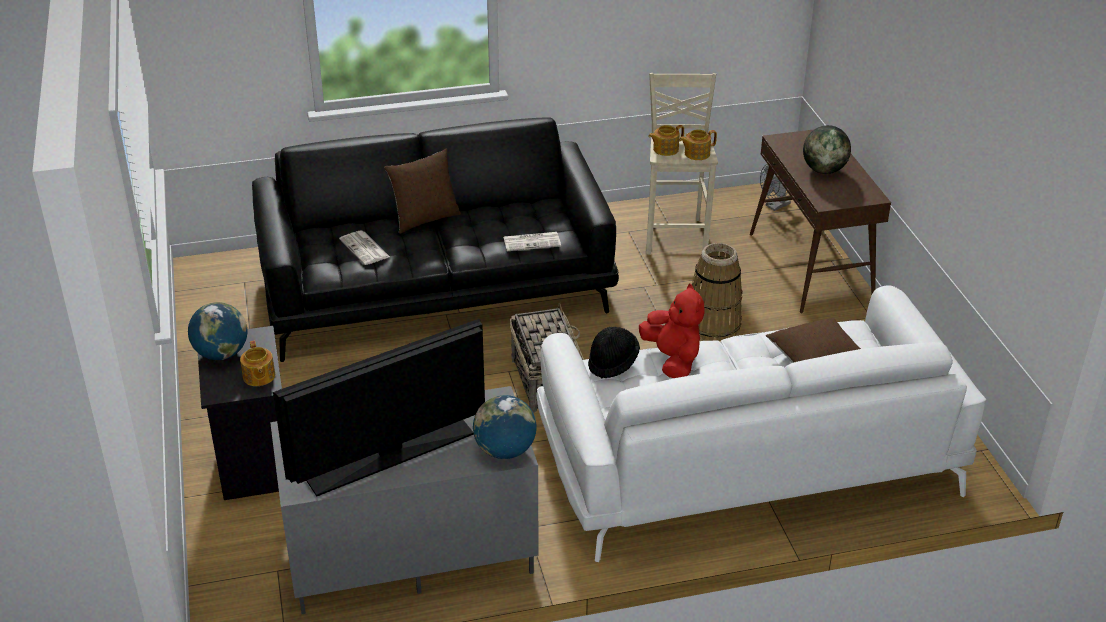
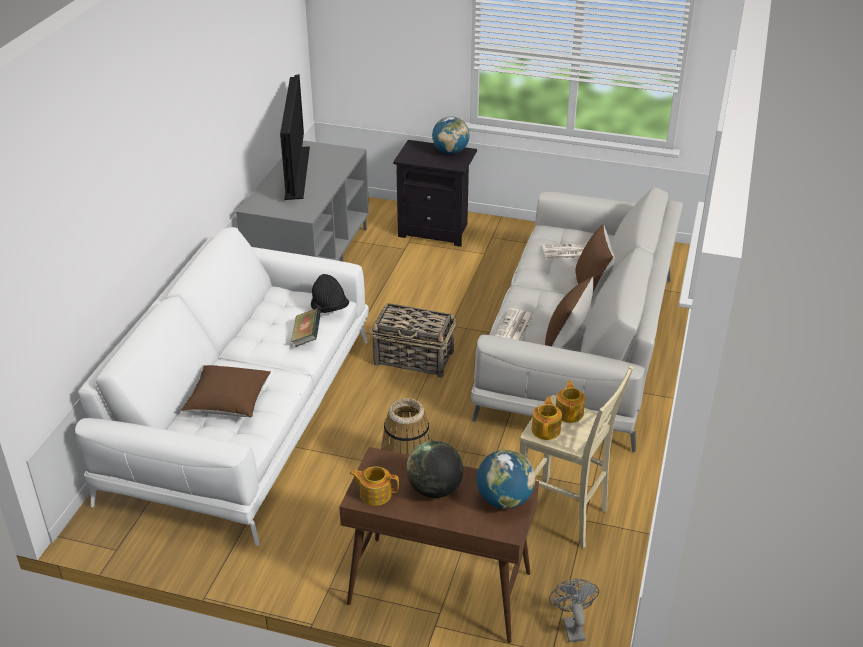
camera: 120 degrees right, 0 degrees up
teapot [240,340,275,386] -> teapot moved to [349,466,399,506]
black sofa [252,117,619,362] -> white sofa [471,188,683,452]
globe [473,395,537,459] -> globe moved to [477,450,535,509]
red plush toy [639,283,704,378] -> book [291,308,321,347]
none -> brown pillow [545,276,593,348]

